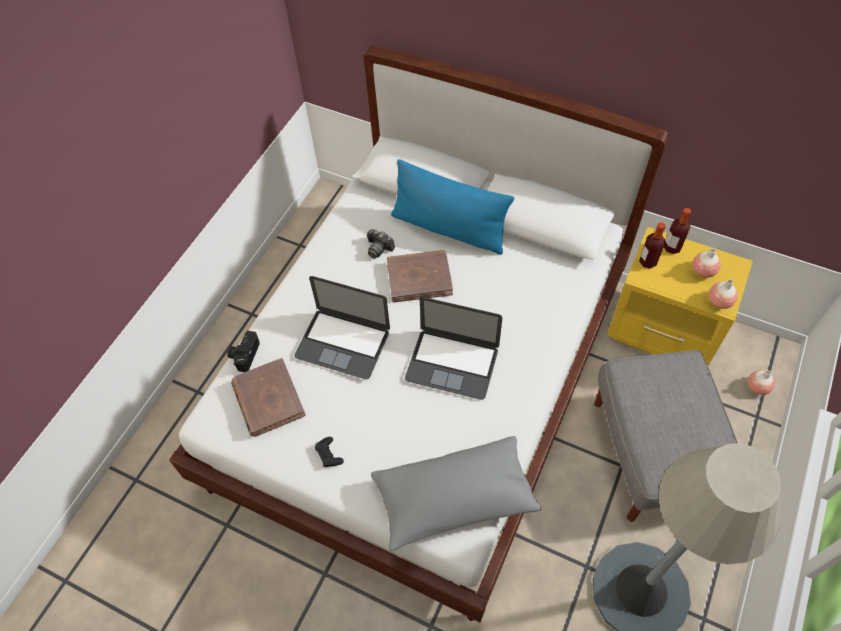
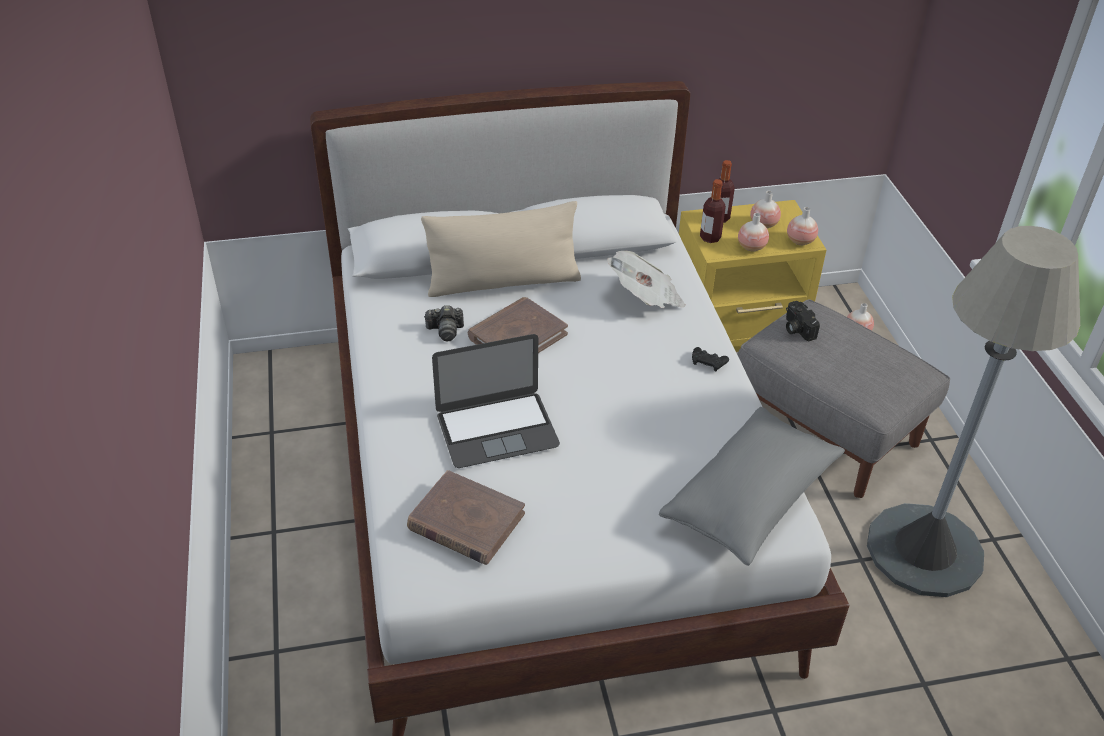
camera: 40 degrees left, 15 degrees down
camera [227,331,260,372] -> camera moved to [786,301,820,342]
black game controller [315,437,344,467] -> black game controller moved to [692,347,729,372]
blue pillow [391,159,514,255] -> beige pillow [421,201,581,297]
laptop [405,297,502,400] -> none
none -> newspaper [607,251,686,308]
none -> vase [738,213,769,252]

